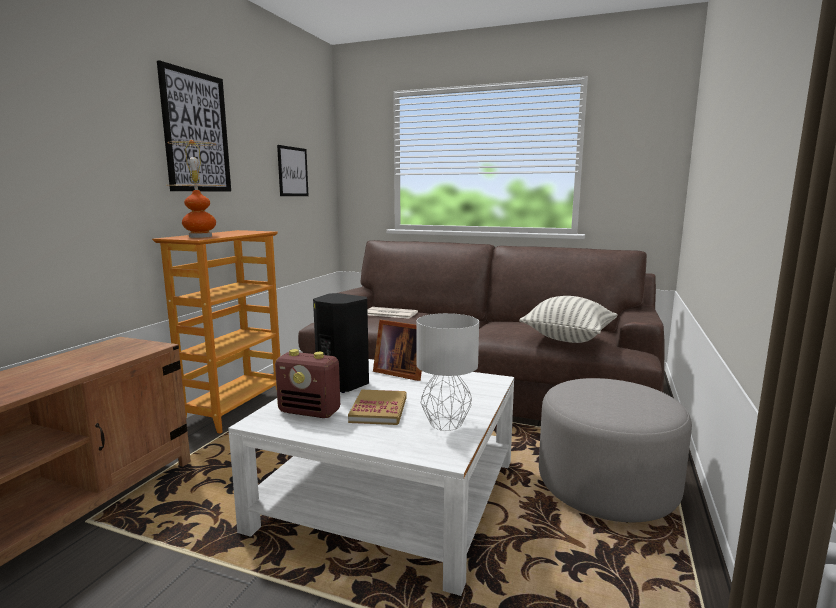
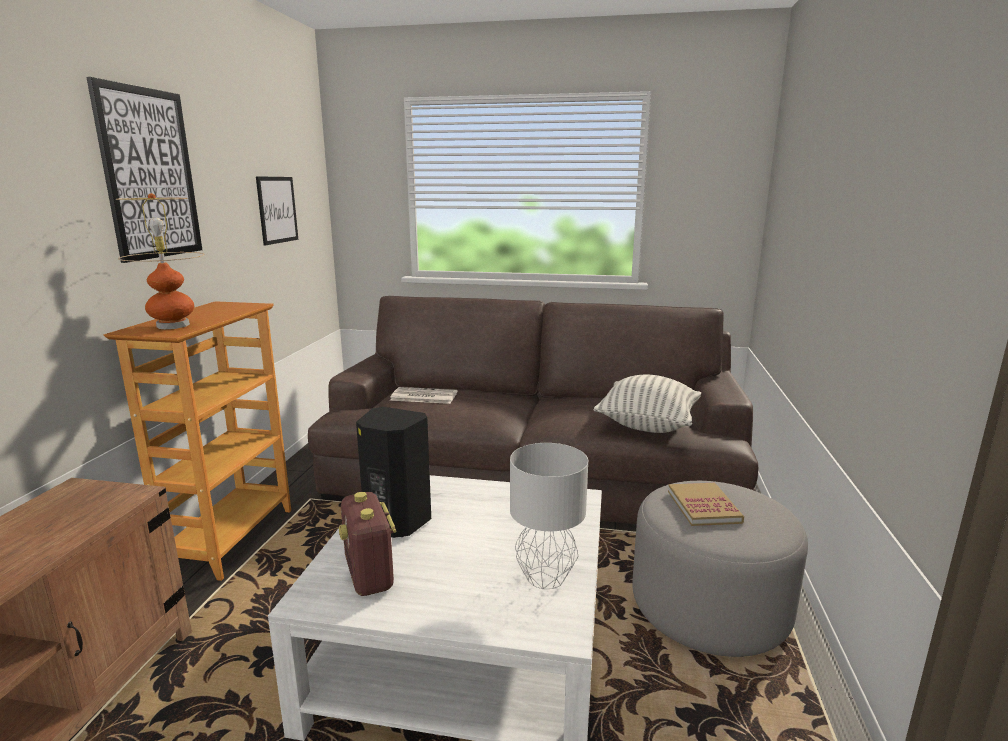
camera: 10 degrees left, 5 degrees up
radio [275,349,340,418] -> radio turned 60 degrees clockwise [339,492,396,596]
book [348,390,407,425] -> book moved to [668,483,744,526]
picture frame [373,320,422,381] -> none

